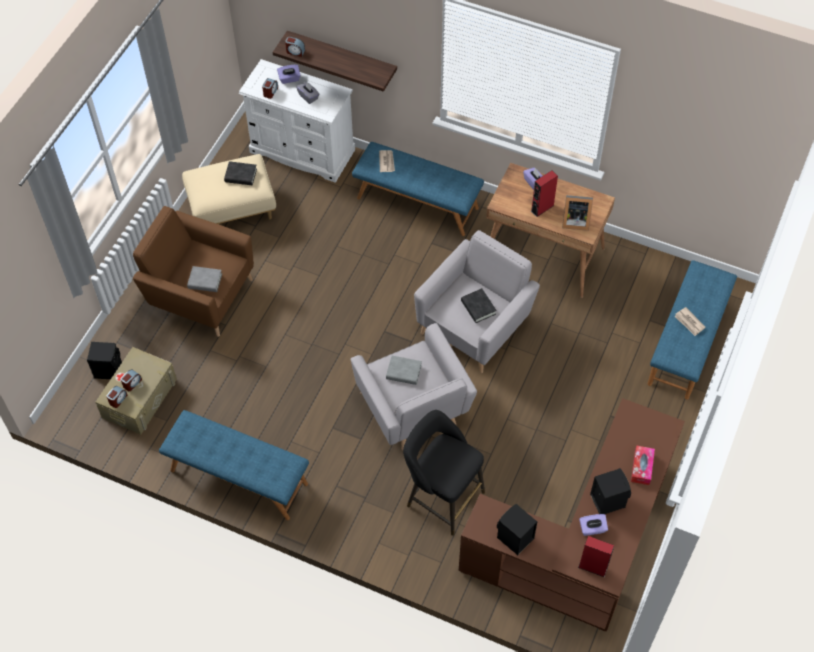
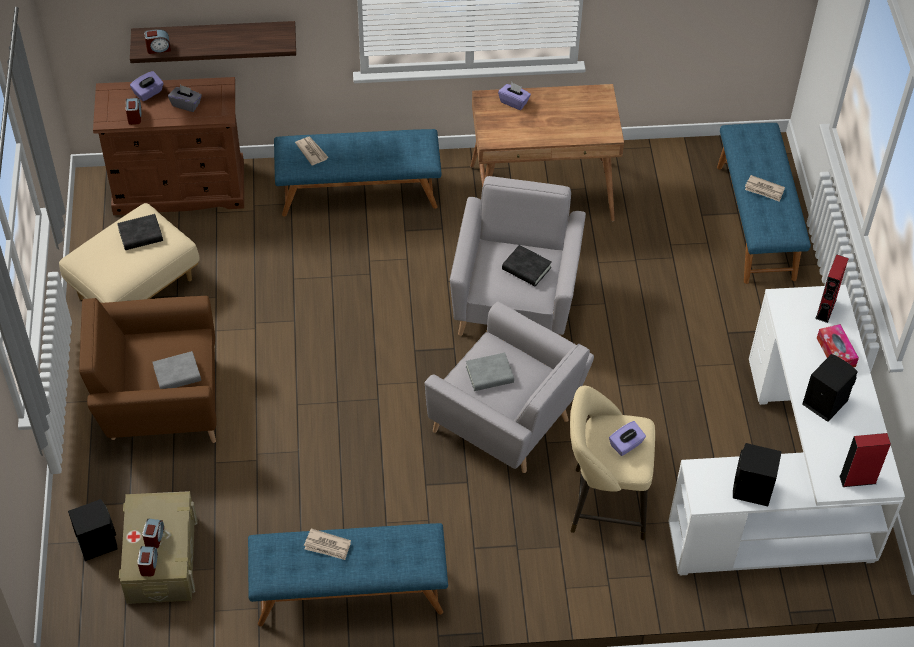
camera: 30 degrees left, 5 degrees down
white dresser [239,59,355,183] -> brown dresser [93,77,244,215]
black stool [403,410,485,536] -> beige stool [570,386,655,540]
brown desk [458,398,685,632] -> white desk [669,285,905,576]
red speaker [531,170,558,217] -> red speaker moved to [815,254,849,323]
picture frame [562,195,593,231] -> none
purple tissue box [579,514,608,536] -> purple tissue box moved to [609,421,646,456]
none -> newspaper [304,528,351,560]

